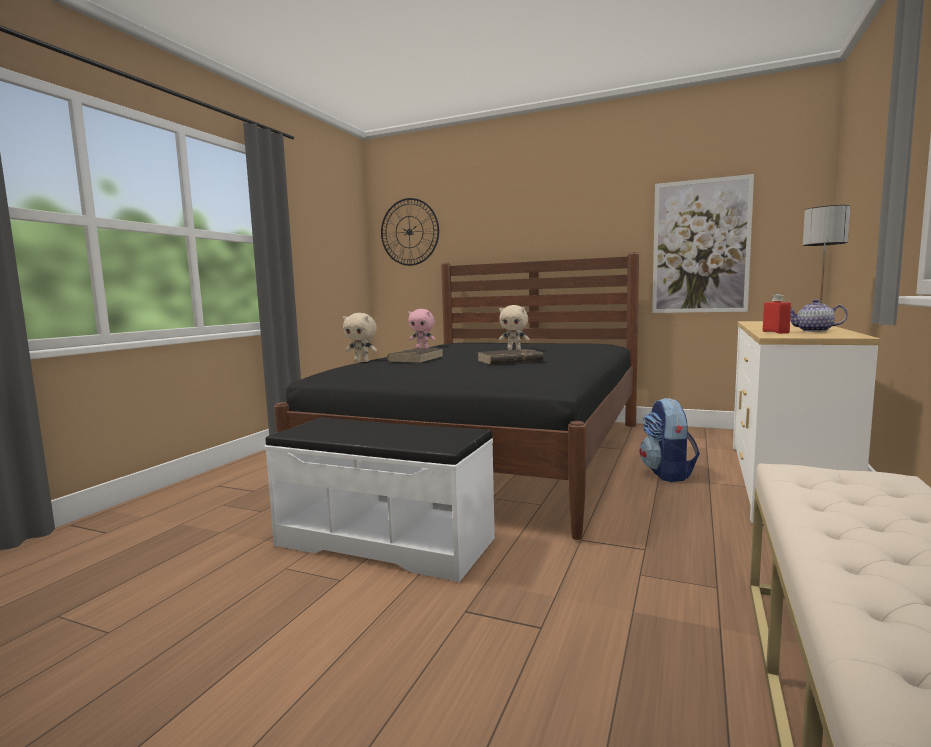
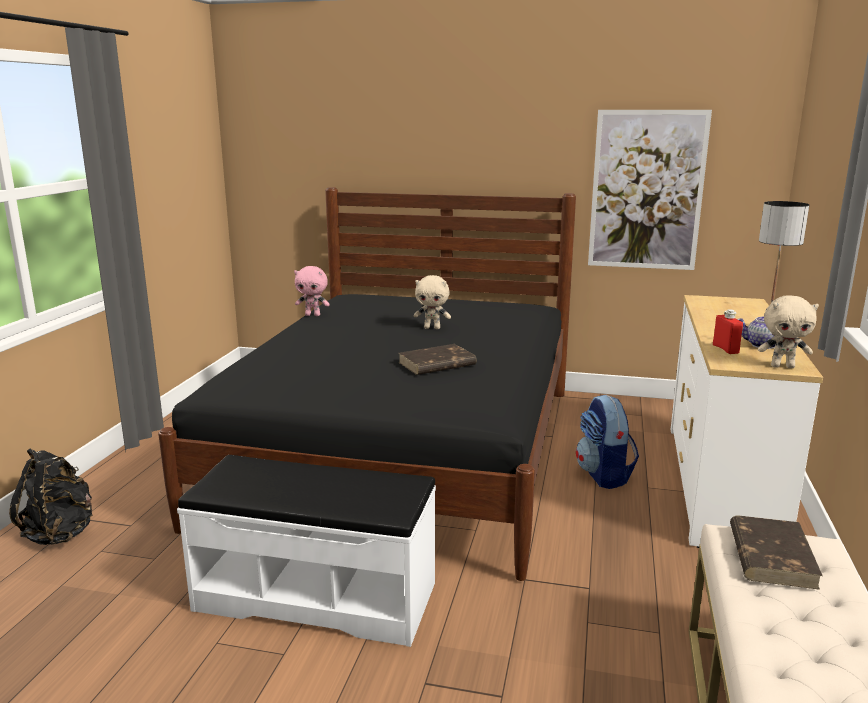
camera: 10 degrees left, 10 degrees up
beige plush toy [343,313,377,362] -> beige plush toy moved to [758,295,819,368]
wall clock [381,198,439,266] -> none
brown book [387,348,444,363] -> brown book moved to [730,515,823,590]
none -> black backpack [9,448,93,545]

